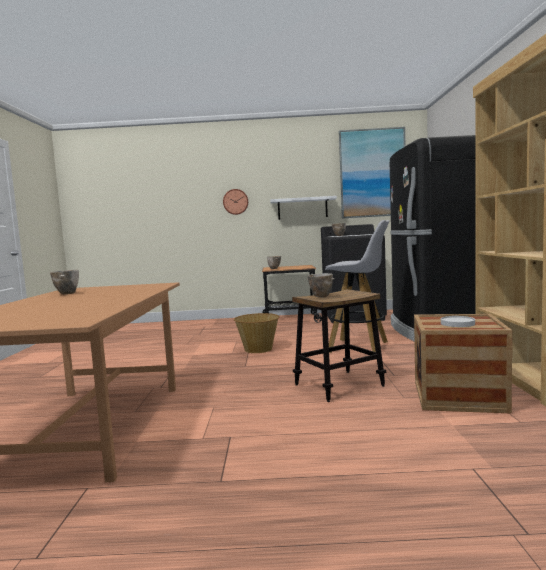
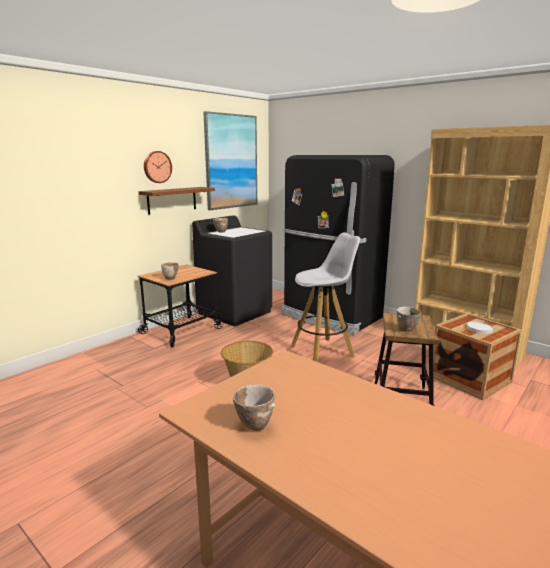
camera: 50 degrees left, 10 degrees up
wall clock [223,189,248,215] -> wall clock moved to [144,151,172,183]
white shelf [270,196,337,220] -> brown shelf [138,187,215,215]

